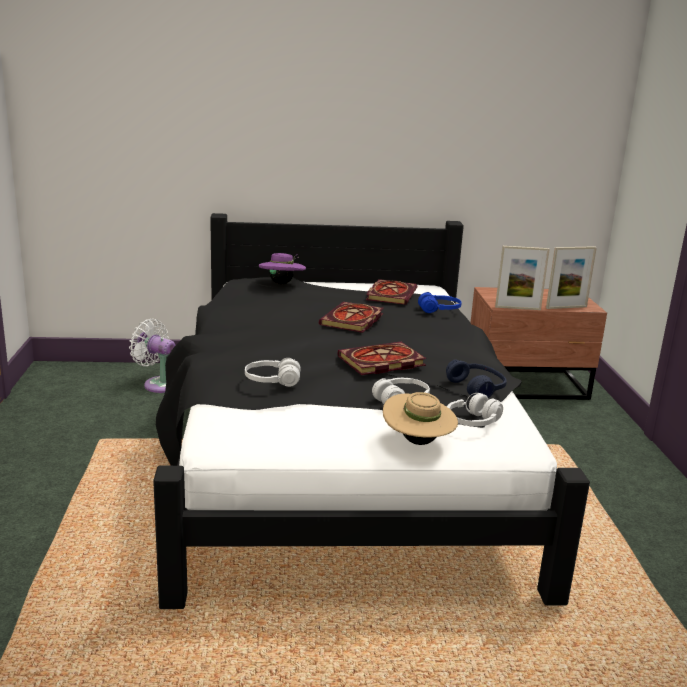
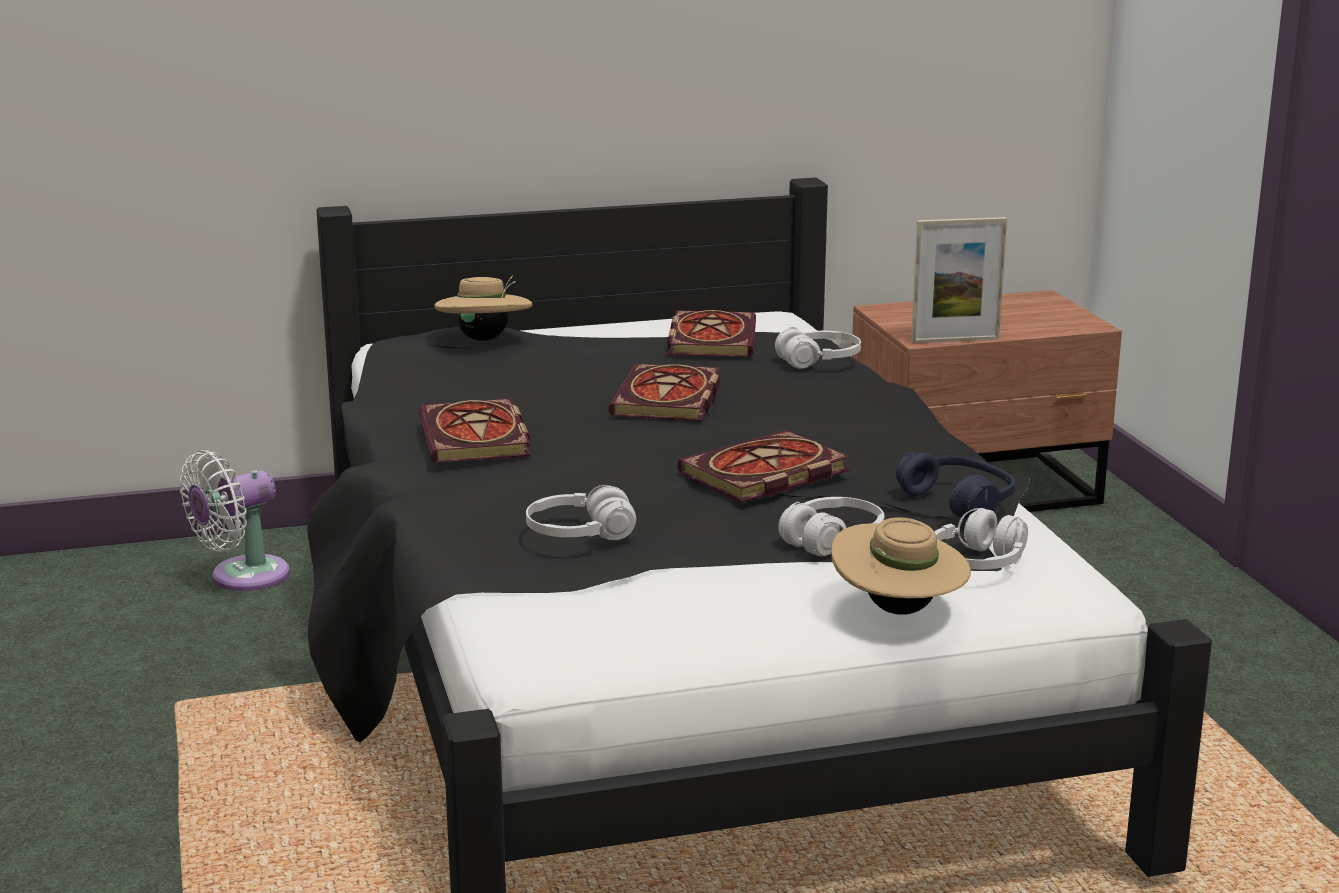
camera: 10 degrees left, 0 degrees up
white fan [129,319,176,393] -> white fan turned 60 degrees counterclockwise [180,450,289,591]
purple hat [259,253,306,284] -> beige hat [434,275,532,341]
blue headphones [418,292,462,313] -> white headphones [775,327,861,369]
picture frame [546,246,597,309] -> none
none -> book [419,398,530,463]

